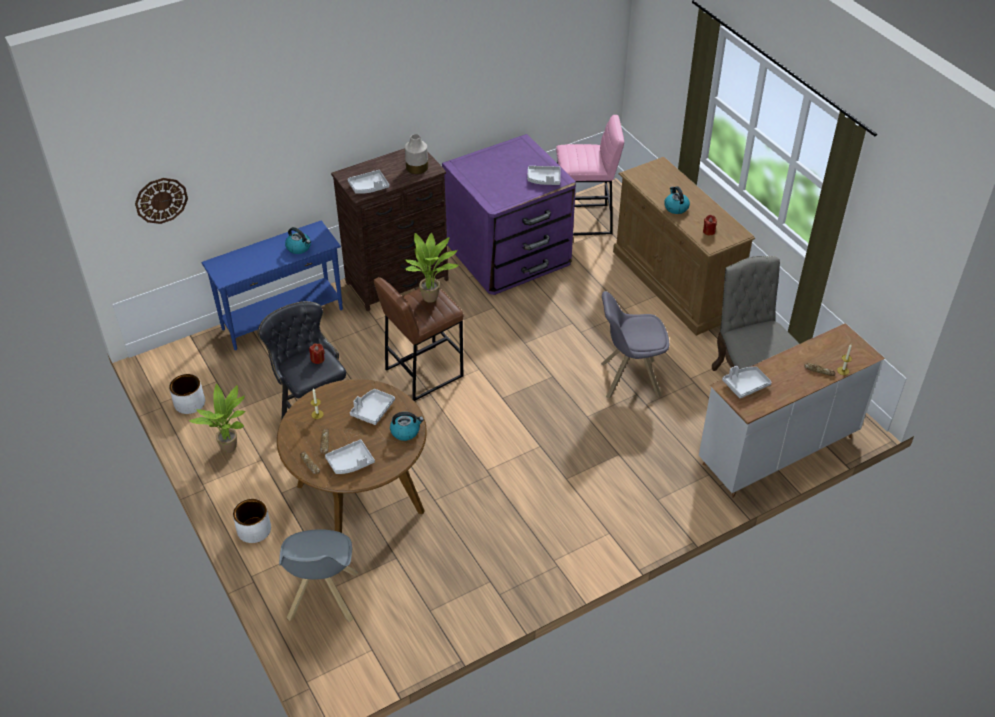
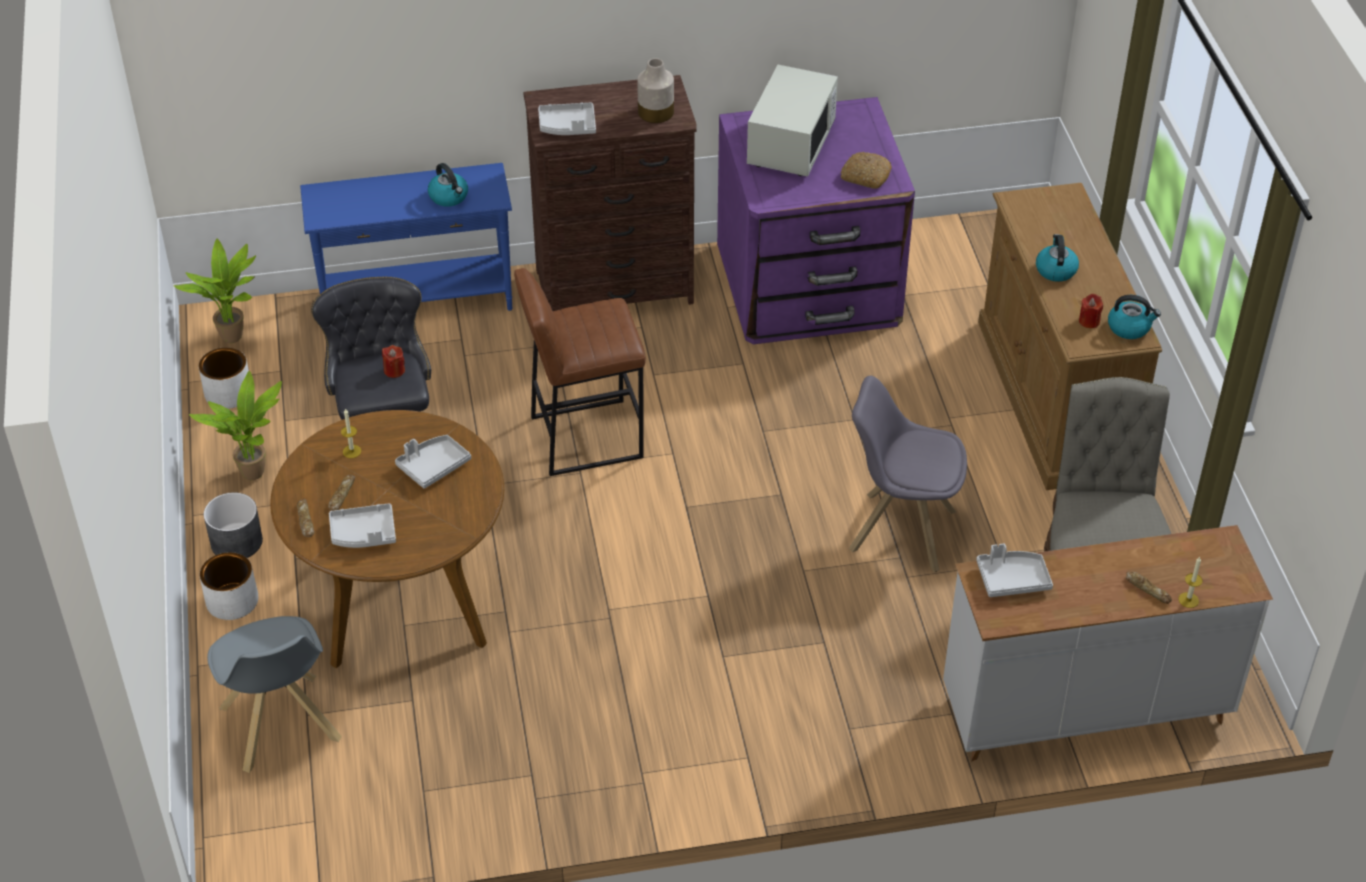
camera: 20 degrees right, 0 degrees up
wall clock [135,178,188,224] -> none
grey chair [279,529,358,622] -> grey chair turned 45 degrees counterclockwise [207,616,342,773]
kettle [390,412,424,441] -> kettle moved to [1108,295,1161,339]
potted plant [405,233,459,303] -> potted plant moved to [173,239,256,343]
grey tray [527,166,561,185] -> bread [841,152,892,189]
pink stool [556,115,624,236] -> none
none -> grey planter [204,492,263,558]
none -> white microwave [747,65,838,177]

